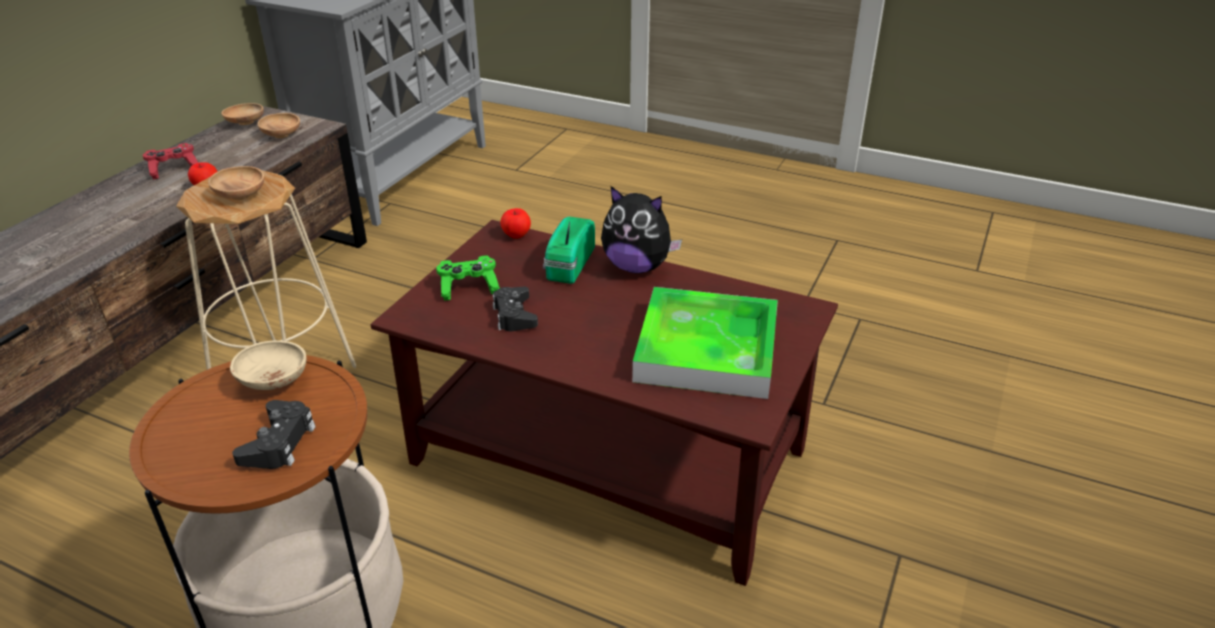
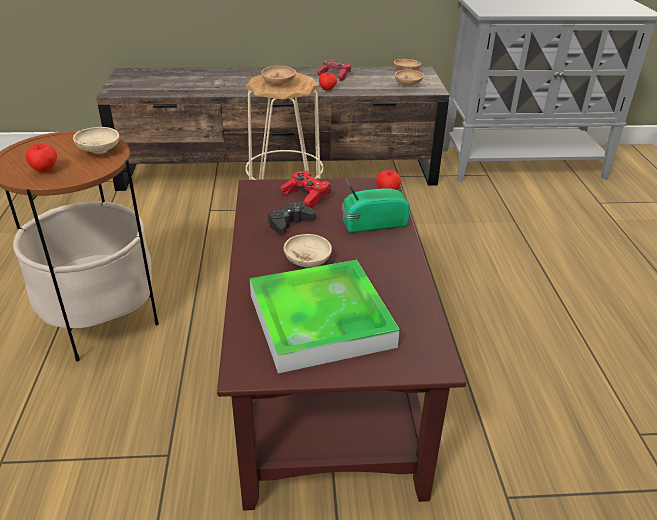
camera: 60 degrees right, 0 degrees up
black game controller [232,400,316,469] -> apple [26,144,57,172]
green game controller [436,255,500,301] -> red game controller [280,171,331,208]
plush toy [601,186,682,273] -> none
none -> beige bowl [284,234,332,267]

